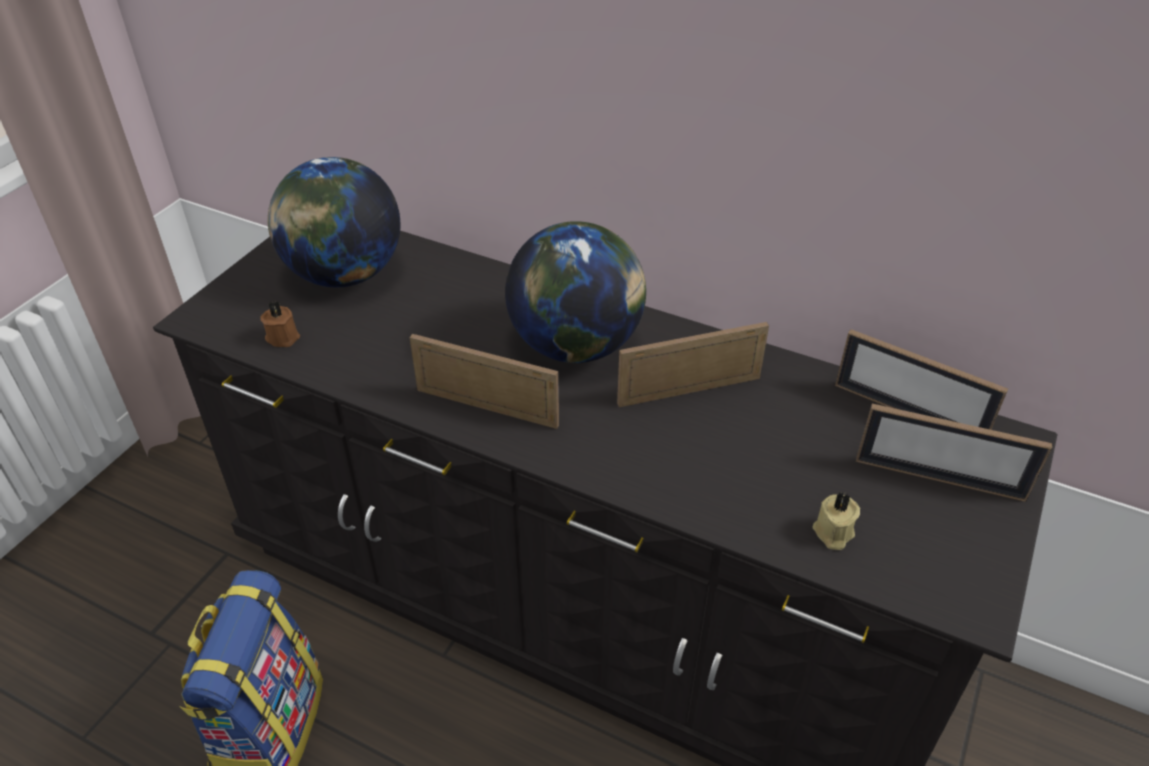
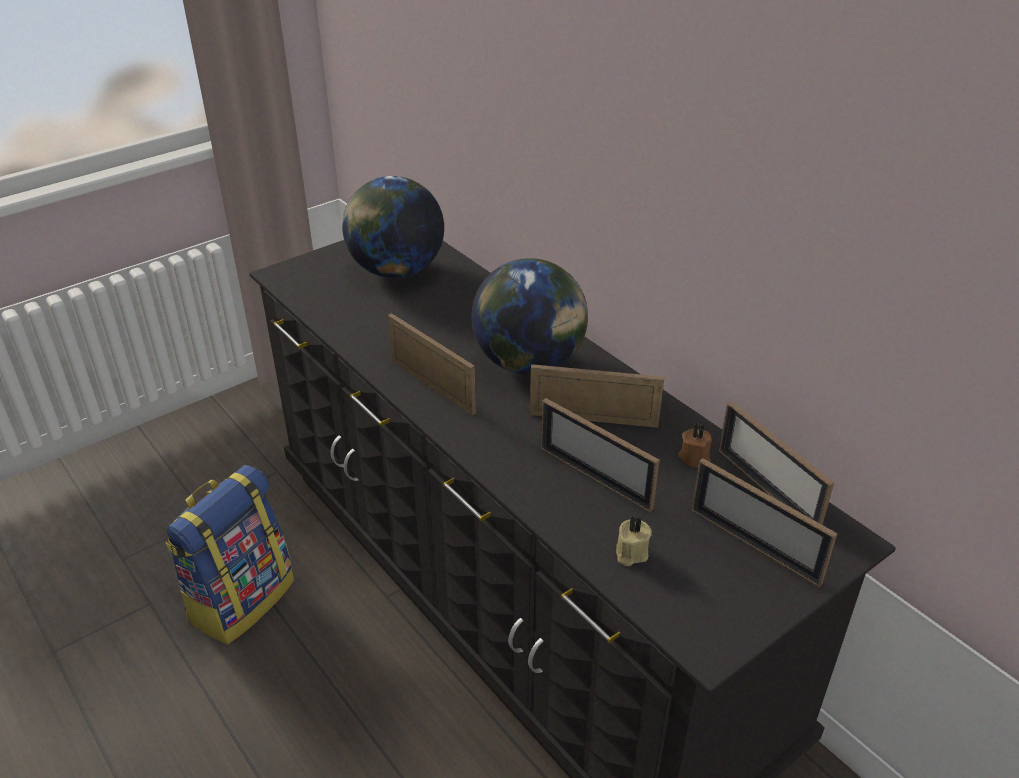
camera: 25 degrees right, 5 degrees down
brown candle [261,301,300,347] -> brown candle moved to [678,424,712,468]
none -> picture frame [541,398,660,512]

